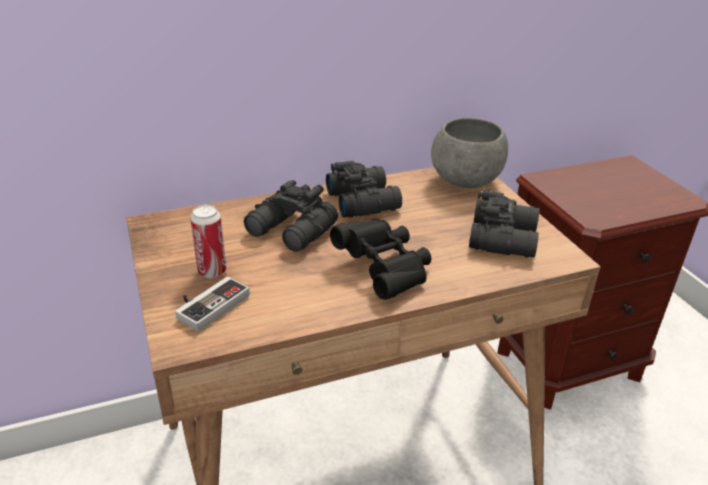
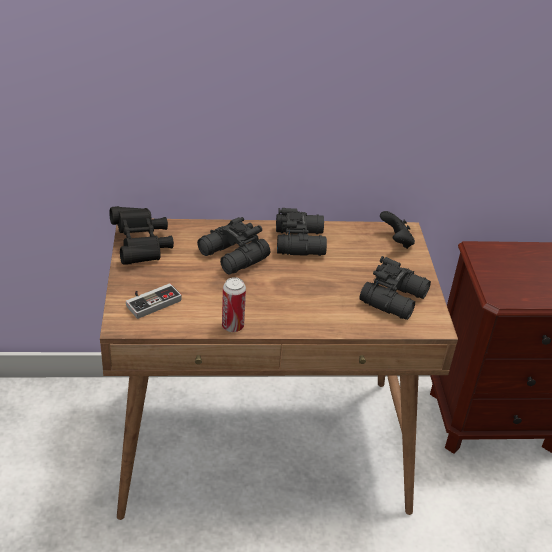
camera: 15 degrees right, 5 degrees up
can [190,205,226,278] -> can moved to [222,277,246,332]
black binoculars [330,219,431,300] -> black binoculars moved to [109,206,174,265]
grey bowl [431,118,508,188] -> black game controller [380,211,415,249]

